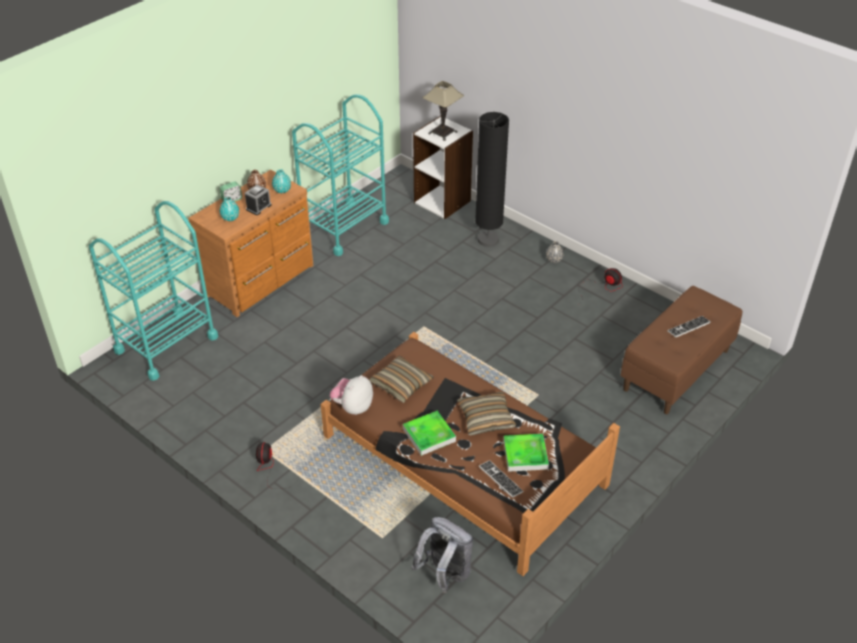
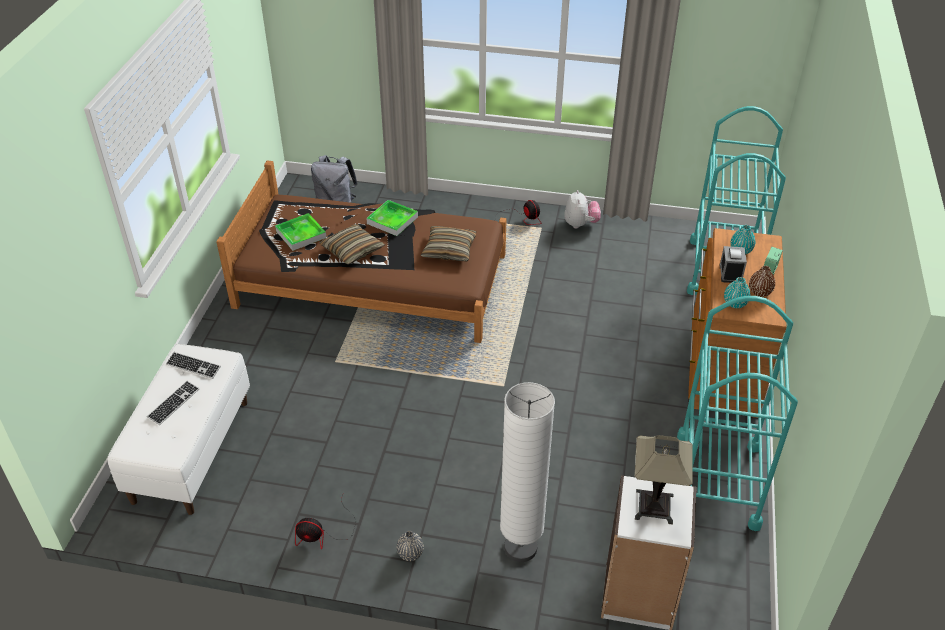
camera: 150 degrees right, 0 degrees up
plush toy [330,375,373,415] -> plush toy moved to [564,190,601,229]
black floor lamp [475,112,509,247] -> white floor lamp [500,382,555,562]
keyboard [479,460,524,498] -> keyboard moved to [166,352,221,379]
brown bench [620,286,742,414] -> white bench [108,344,250,515]

